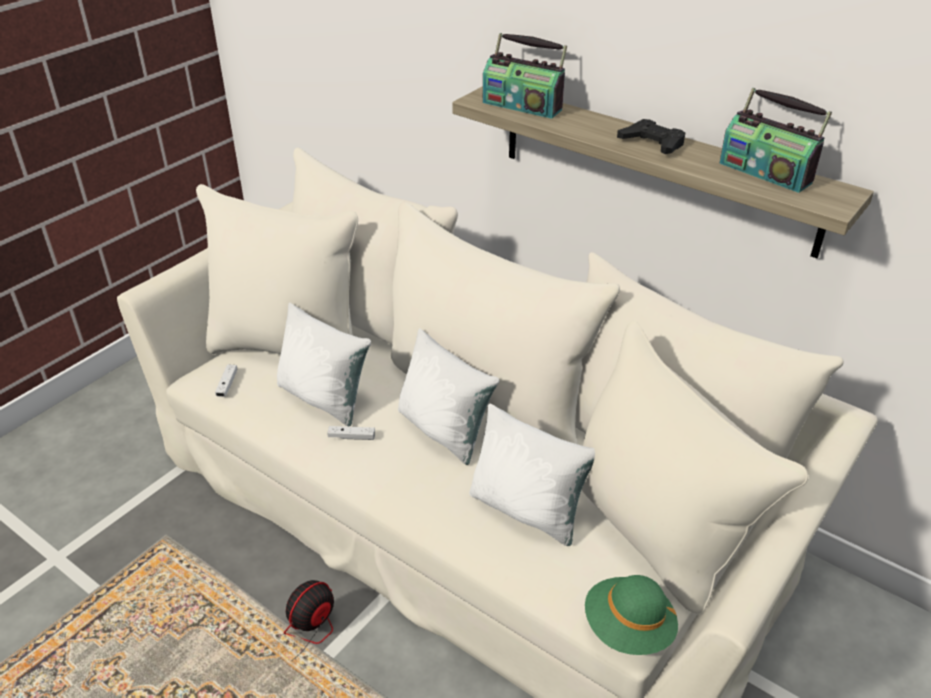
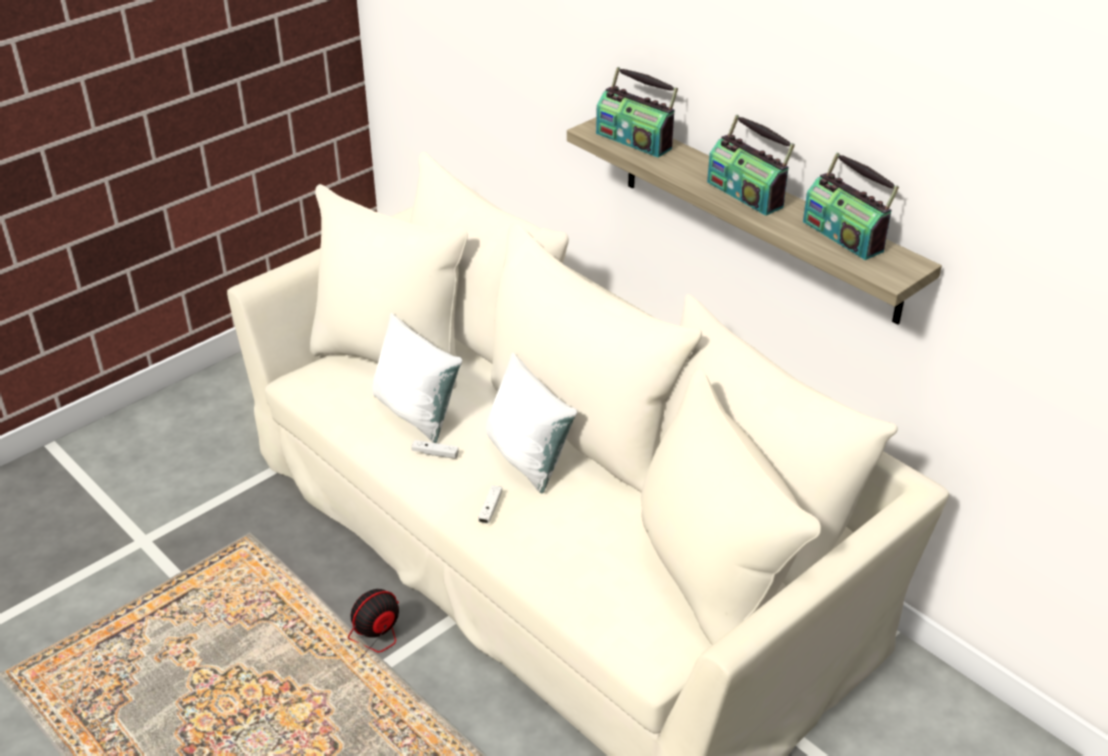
camera: 10 degrees right, 0 degrees up
white game controller [215,365,237,397] -> white game controller moved to [478,485,502,524]
white pillow [469,404,595,546] -> none
green hat [585,575,678,655] -> none
black game controller [617,119,685,154] -> radio [707,115,795,216]

